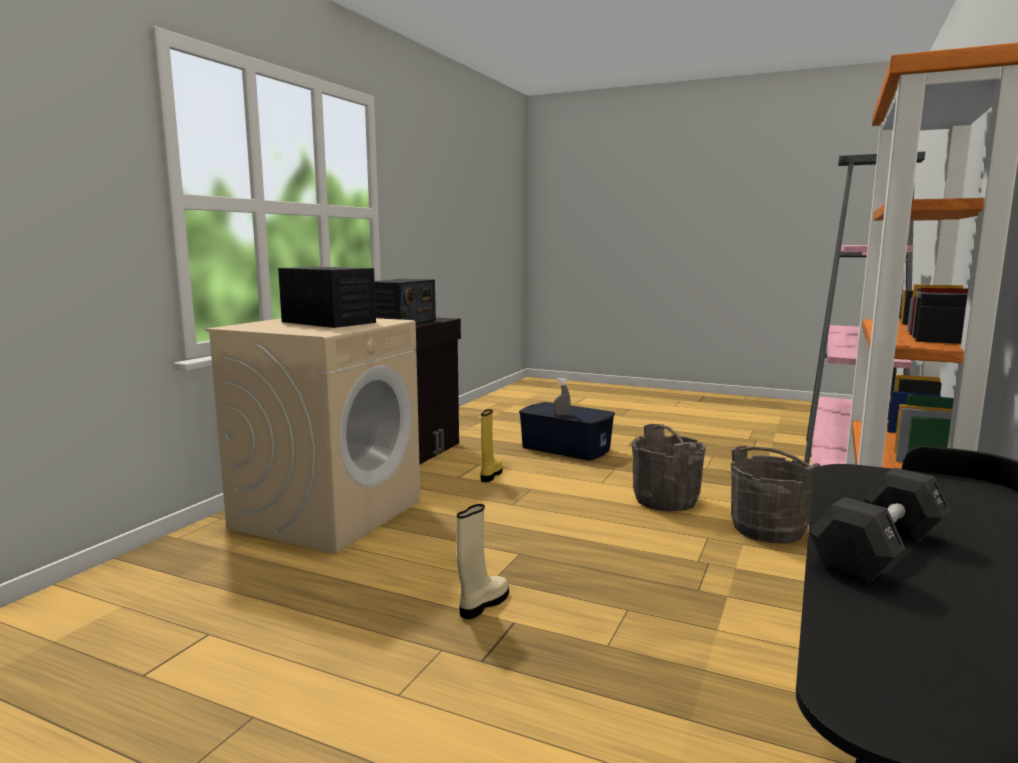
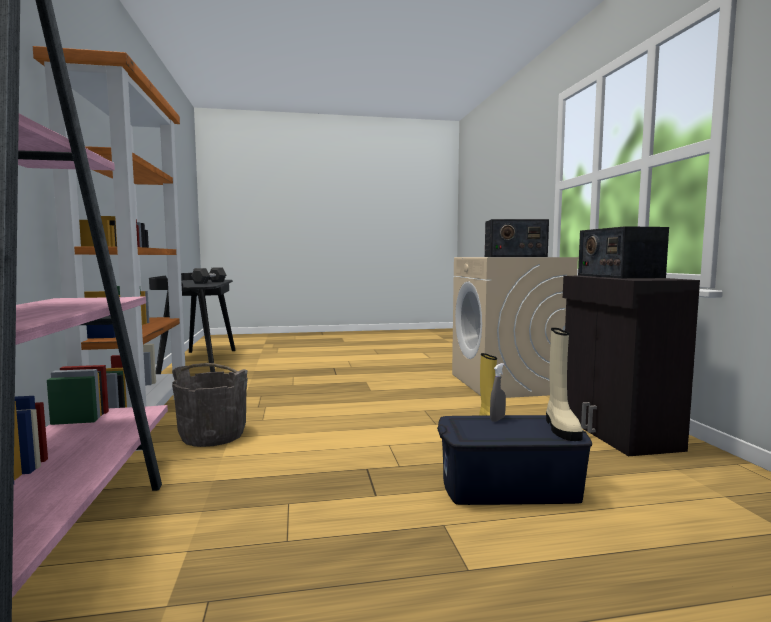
camera: 145 degrees right, 5 degrees down
beige boot [457,504,509,619] -> beige boot moved to [546,328,583,441]
grey bucket [632,424,706,511] -> none

